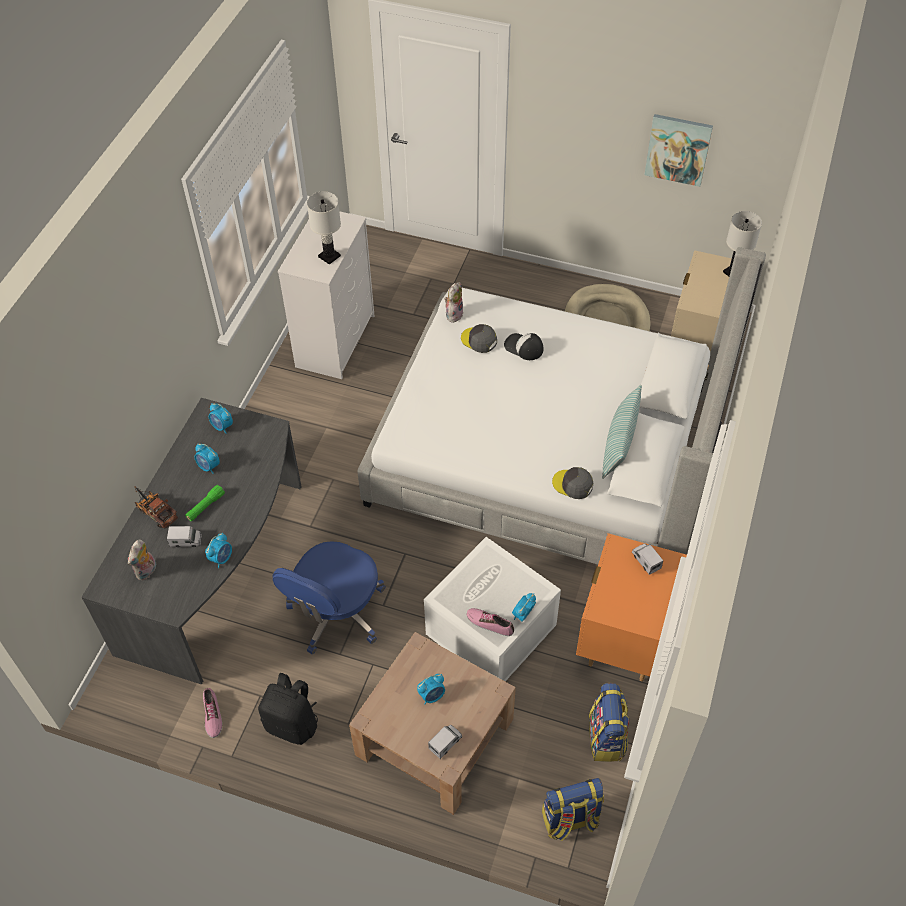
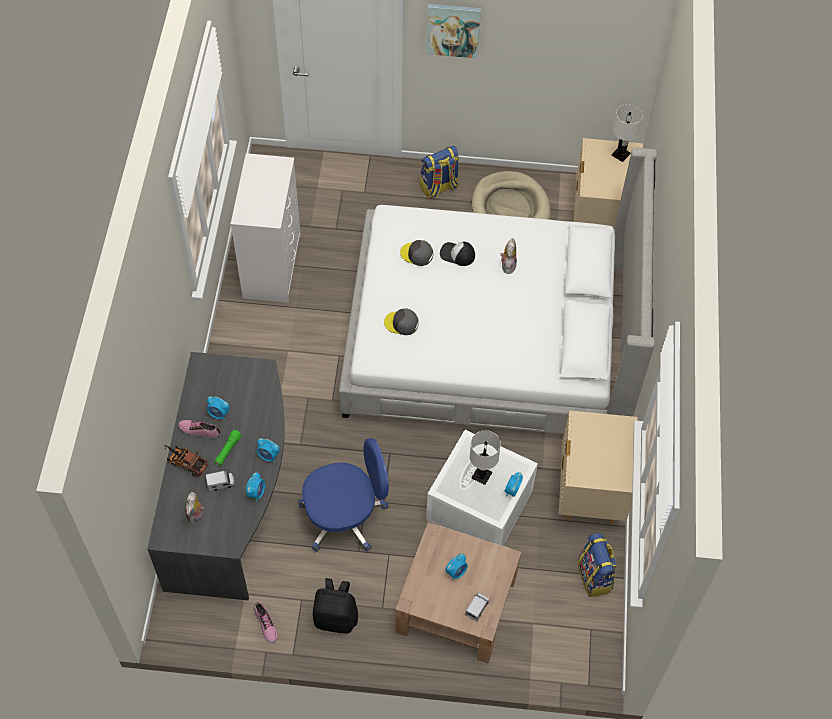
camera: 15 degrees left, 5 degrees up
alarm clock [209,403,233,434] -> alarm clock moved to [257,438,280,462]
blue office chair [272,541,385,654] -> blue office chair turned 120 degrees counterclockwise [299,438,389,552]
white table lamp [307,191,341,264] -> white table lamp moved to [469,430,501,485]
plush toy [444,282,463,323] -> plush toy moved to [500,238,517,274]
shoe [466,608,514,636] -> shoe moved to [178,420,220,438]
backpack [542,778,604,841] -> backpack moved to [420,146,459,199]
grey cap [552,467,593,499] -> grey cap moved to [384,309,419,335]
orange nightstand [576,533,687,682] -> beige nightstand [559,410,638,525]
pillow [602,385,642,479] -> none
toy truck [632,544,663,575] -> none
picture [644,114,713,187] -> picture moved to [426,4,481,59]

